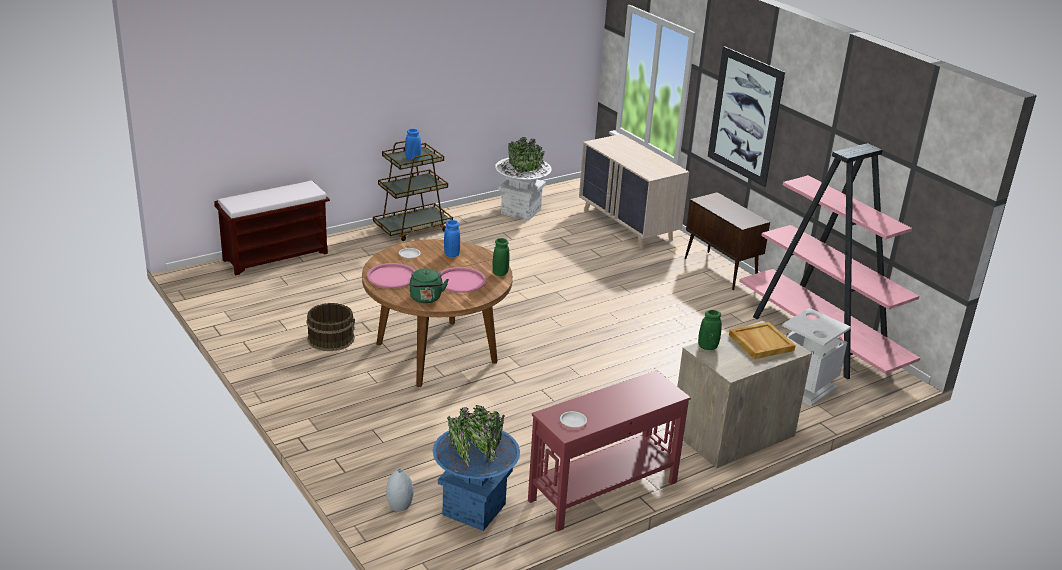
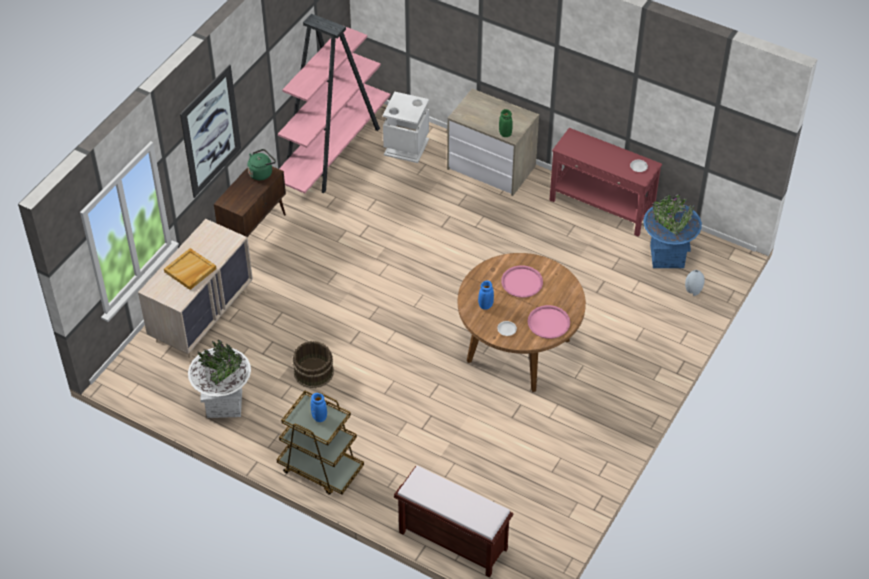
camera: 115 degrees left, 20 degrees up
brown bucket [306,303,355,351] -> brown bucket moved to [292,341,334,388]
green kettle [410,269,449,303] -> green kettle moved to [248,149,276,180]
green vase [493,238,509,276] -> none
beige tray [729,322,796,359] -> beige tray moved to [164,248,216,290]

